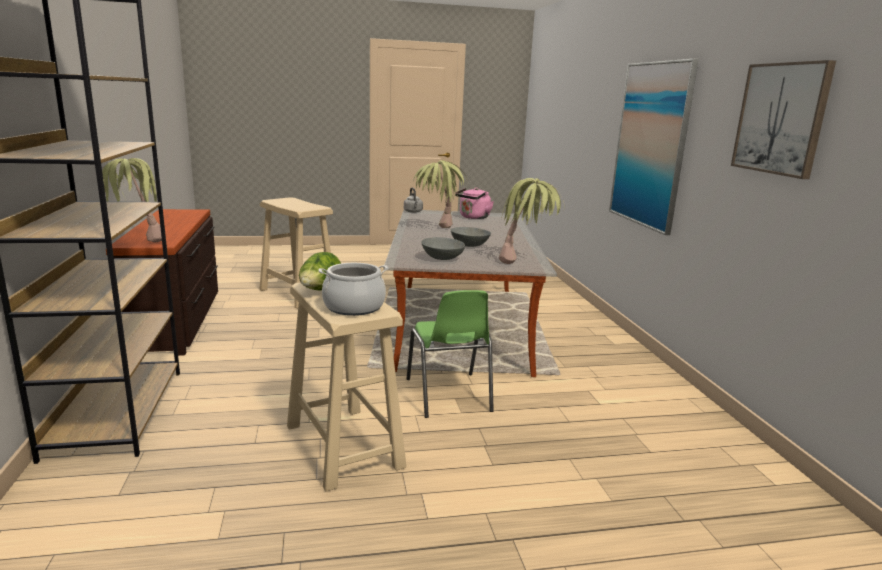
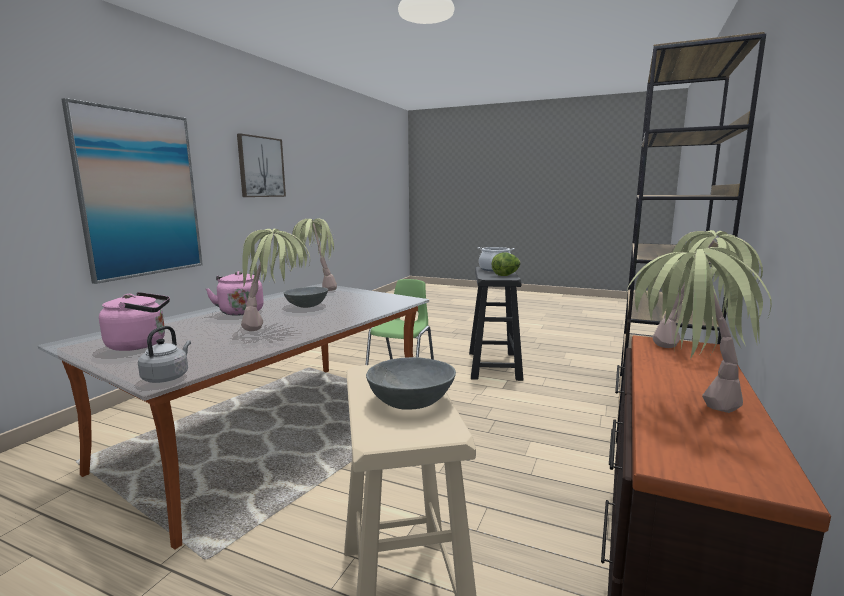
camera: 145 degrees left, 5 degrees down
beige stool [287,282,407,492] -> black stool [469,267,523,381]
grey bowl [421,237,465,260] -> grey bowl moved to [366,357,456,410]
none -> pink kettle [206,271,264,316]
none -> potted plant [626,247,772,413]

